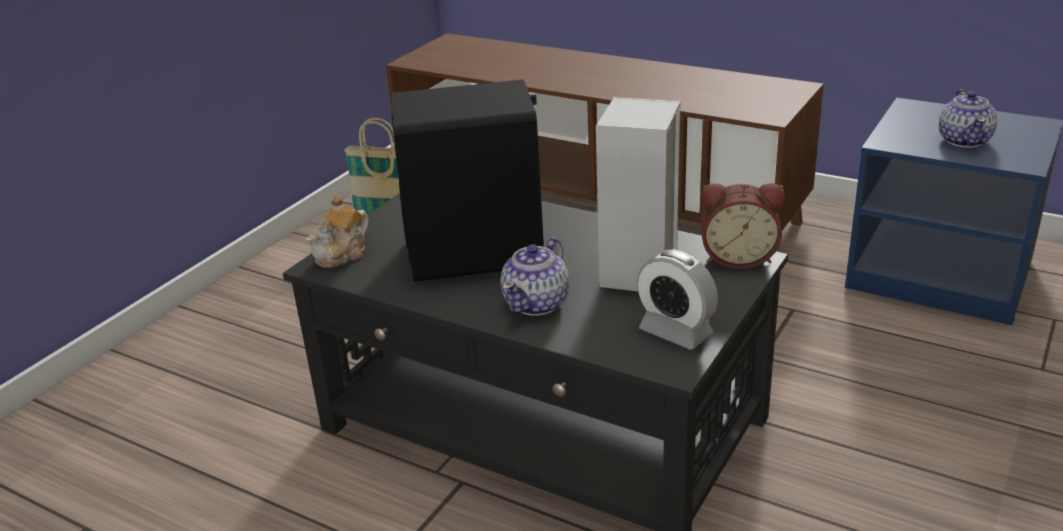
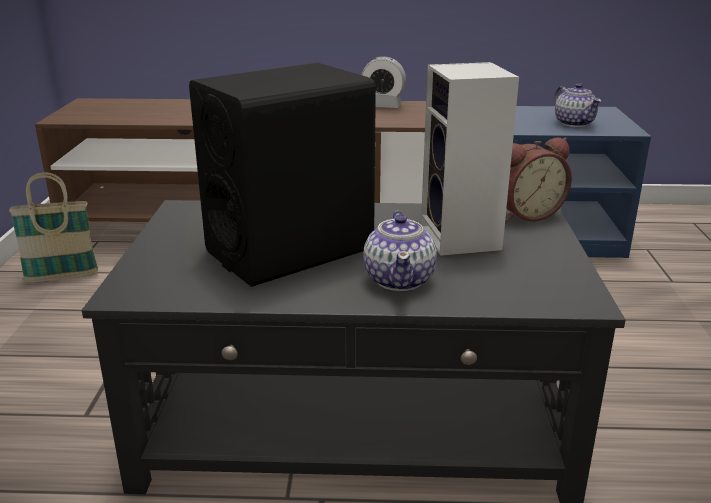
camera: 30 degrees left, 5 degrees down
teapot [306,196,369,268] -> none
alarm clock [637,249,718,350] -> alarm clock moved to [361,56,406,108]

